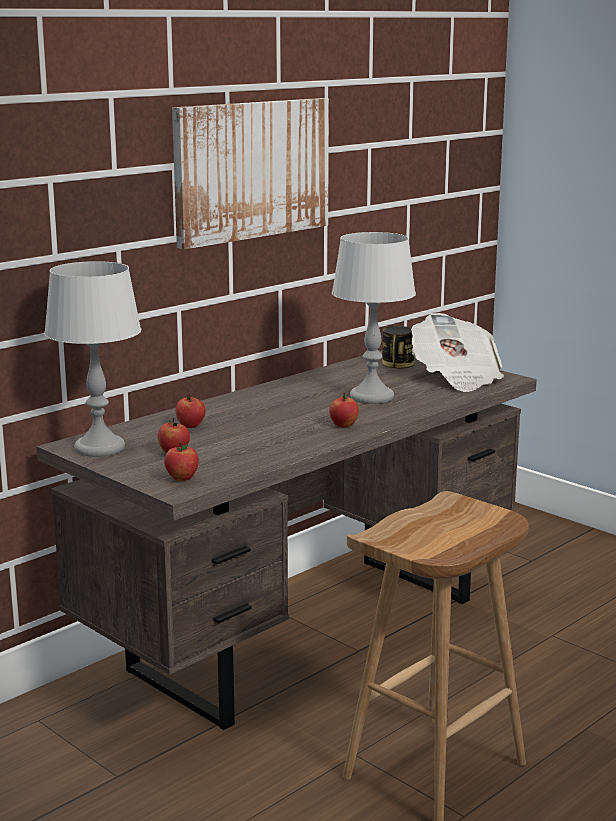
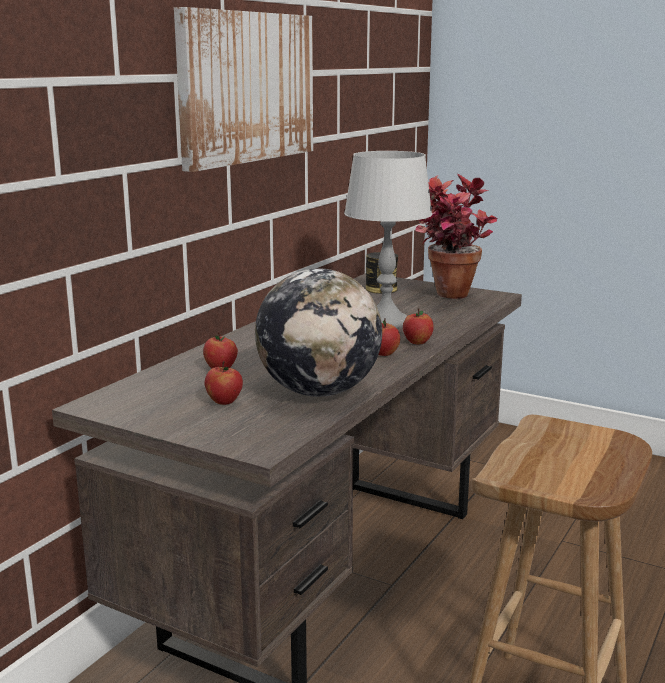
camera: 15 degrees left, 0 degrees up
grey table lamp [44,261,141,457] -> none
apple [164,442,199,481] -> apple moved to [403,308,434,344]
newspaper [411,313,504,392] -> potted plant [415,174,497,299]
none -> globe [255,268,382,397]

